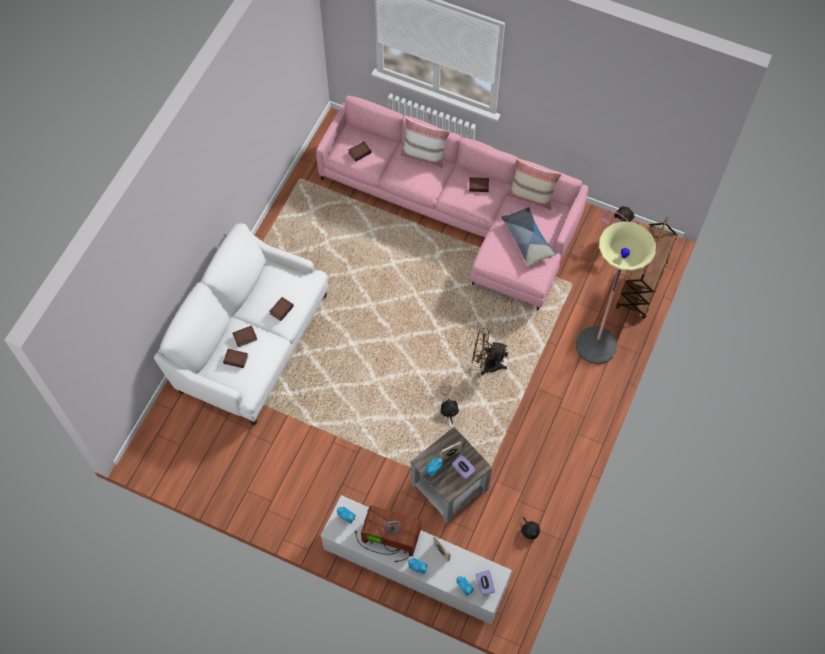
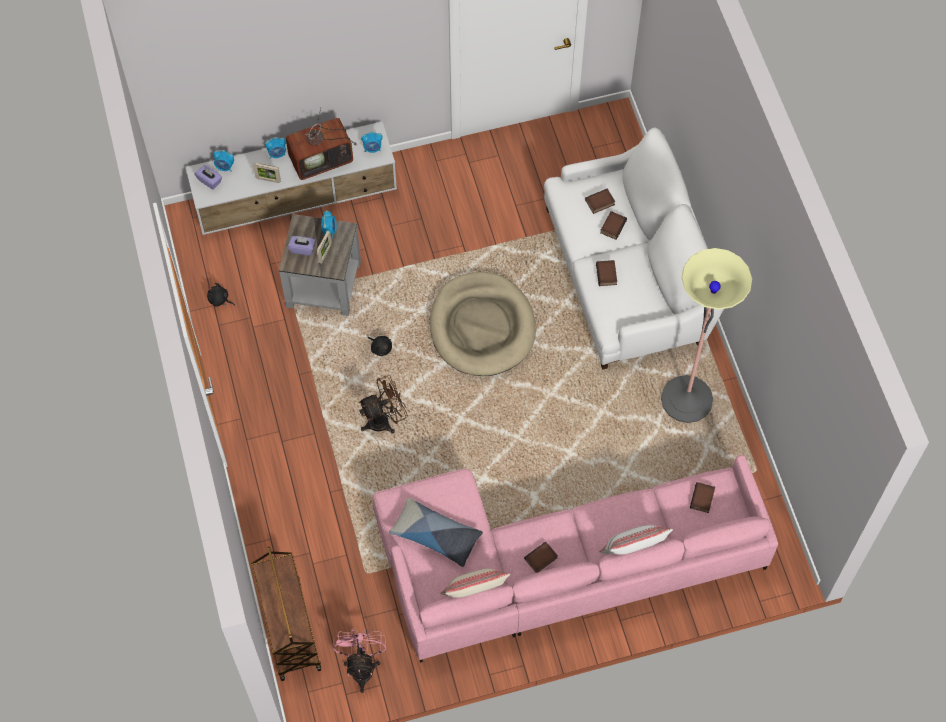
camera: 140 degrees right, 0 degrees up
floor lamp [576,221,656,364] -> floor lamp moved to [661,248,752,423]
none -> beige dog bed [430,272,536,376]

